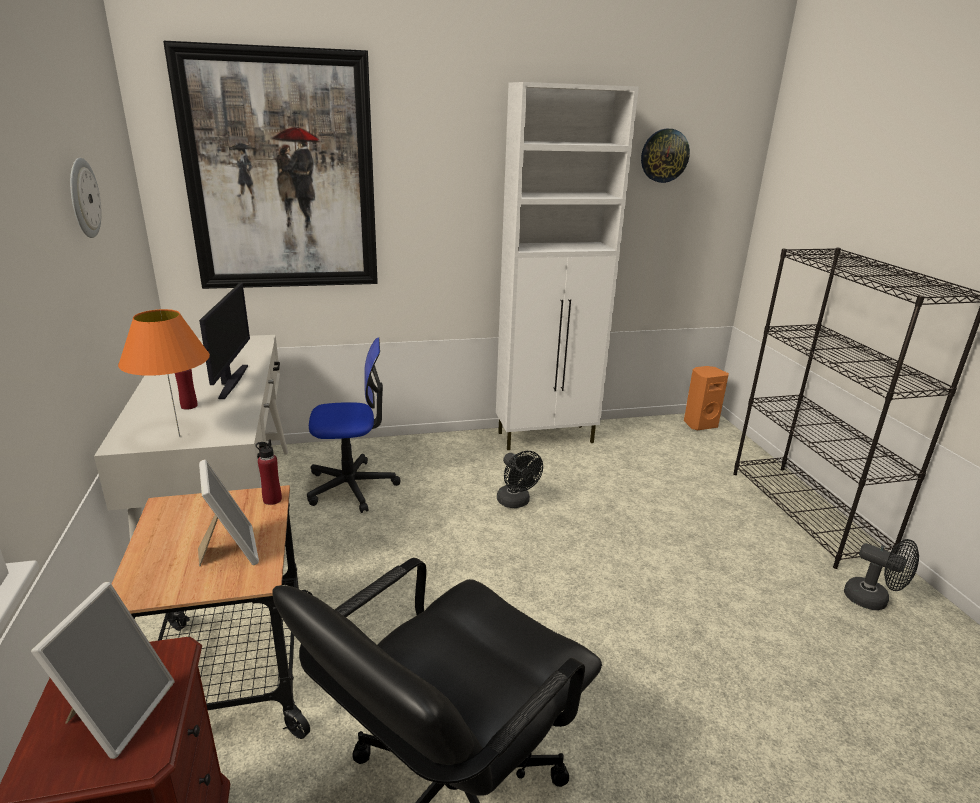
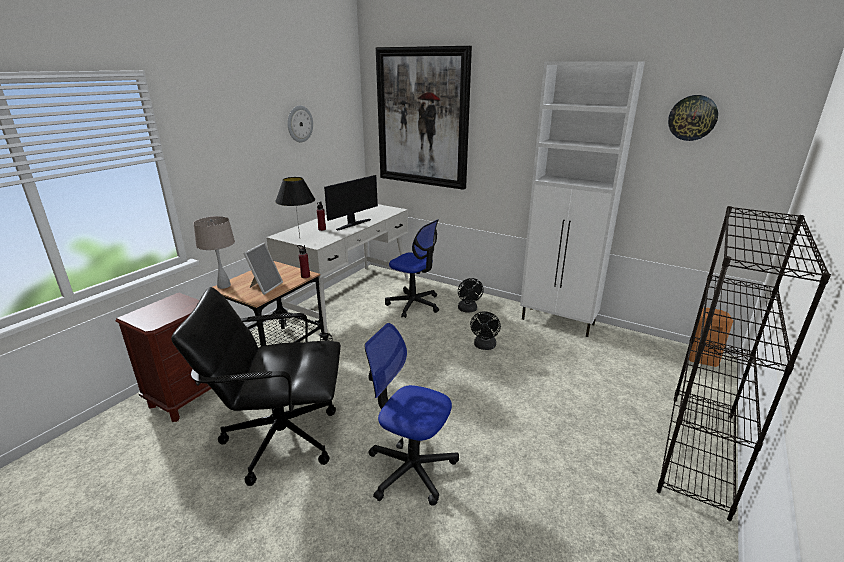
camera: 45 degrees right, 0 degrees up
picture frame [31,582,175,759] -> none
orange table lamp [118,309,210,437] -> black table lamp [275,177,315,237]
black fan [844,539,919,610] -> black fan moved to [458,278,484,312]
none -> beige table lamp [193,216,235,289]
none -> office chair [365,323,459,506]

